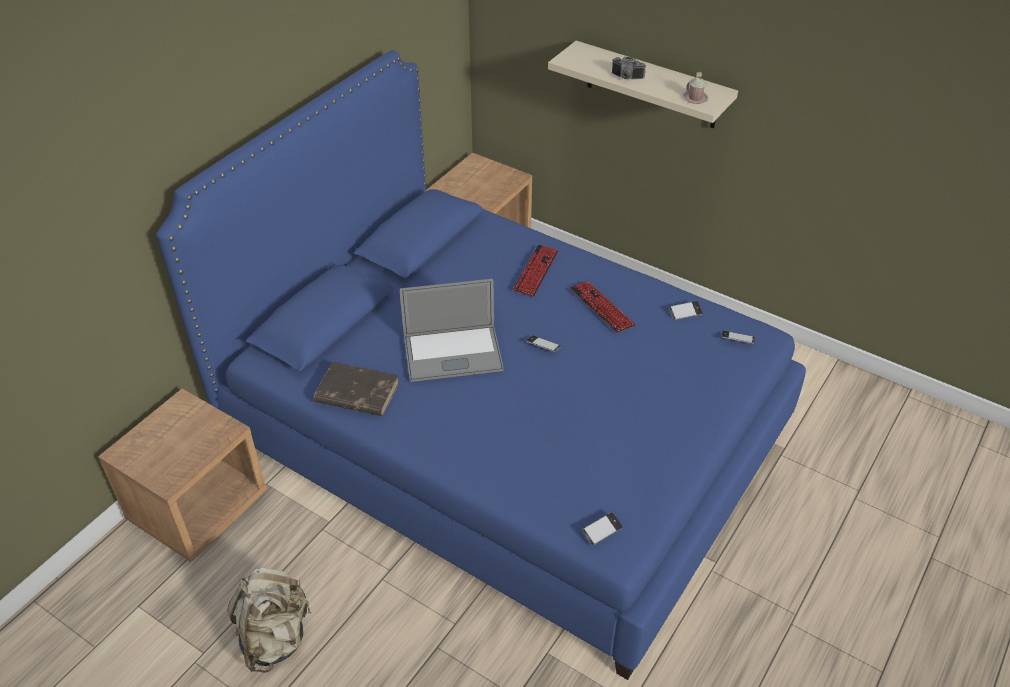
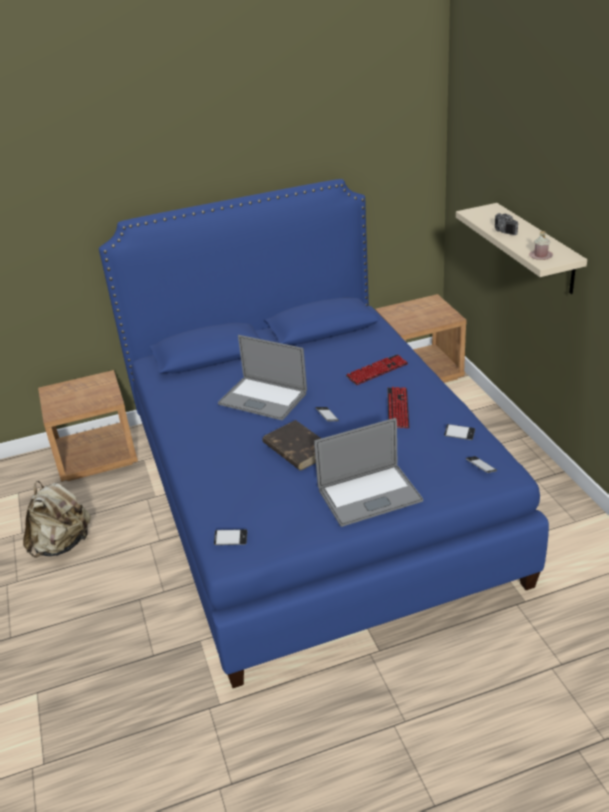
camera: 40 degrees right, 10 degrees down
brown book [313,362,399,416] -> brown book moved to [262,420,321,471]
none -> laptop [314,418,423,527]

